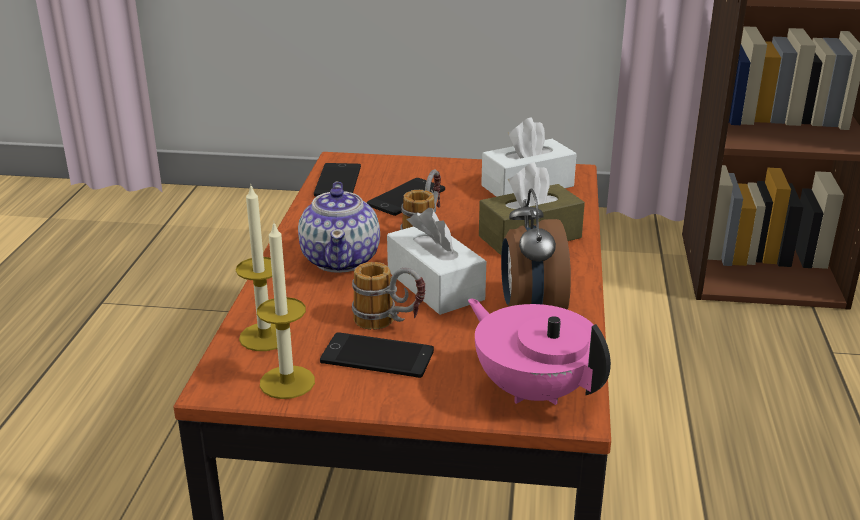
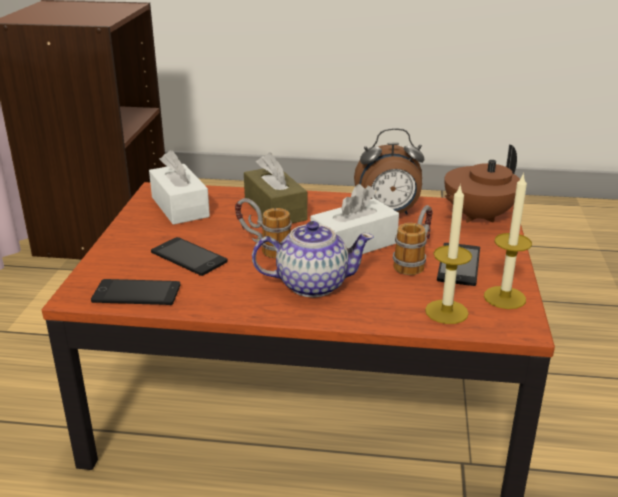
camera: 90 degrees left, 0 degrees up
pink teapot [468,299,611,405] -> brown teapot [444,144,520,223]

